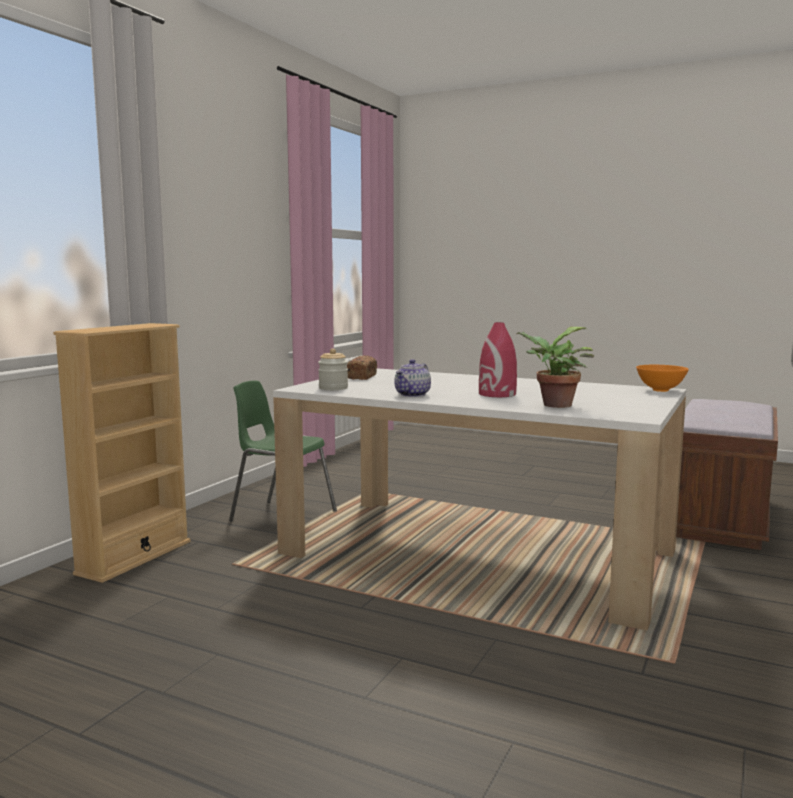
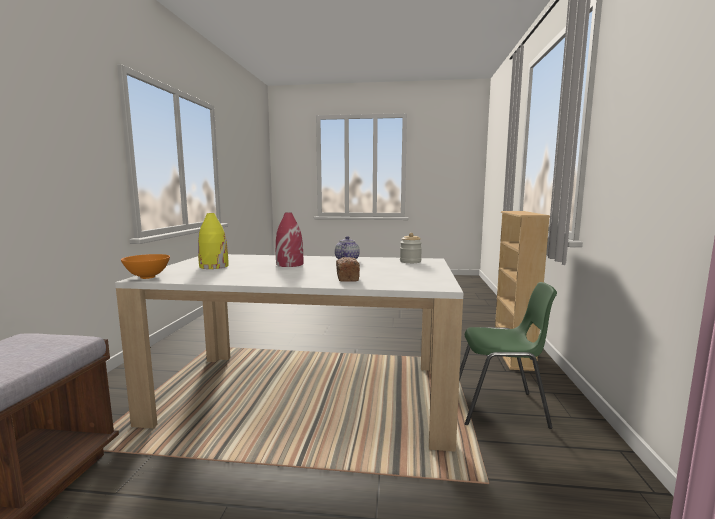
camera: 160 degrees right, 0 degrees up
bread [347,355,377,380] -> bread moved to [336,257,360,282]
potted plant [516,327,595,408] -> none
none -> yellow vase [198,213,229,269]

